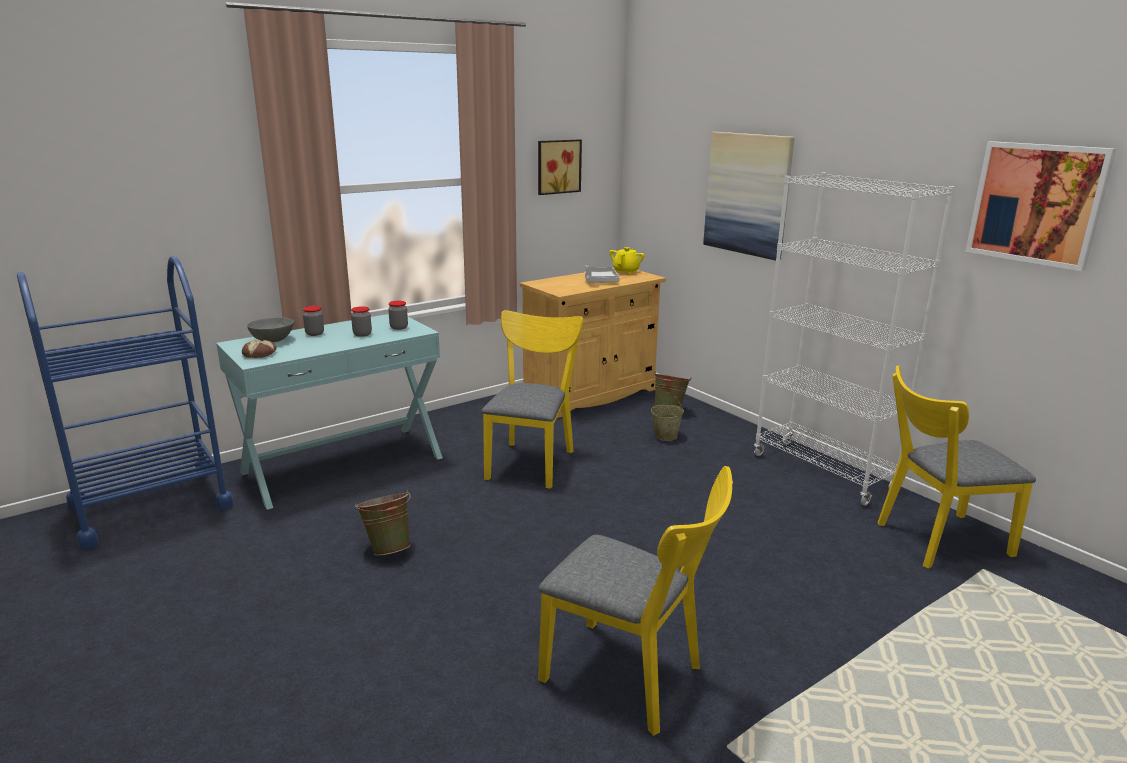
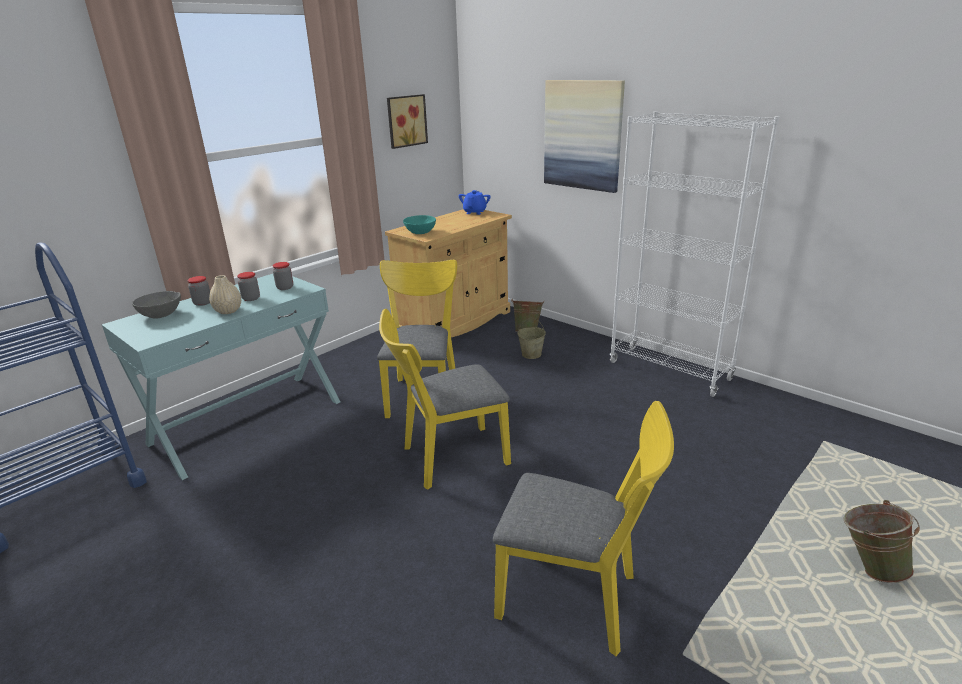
camera: 10 degrees left, 5 degrees up
bread [242,339,276,358] -> none
green bucket [354,490,411,556] -> green bucket moved to [843,500,920,583]
grey tray [585,265,620,283] -> none
yellow teapot [609,247,644,274] -> blue teapot [459,190,491,215]
yellow chair [878,366,1036,569] -> yellow chair moved to [379,309,511,490]
picture [965,141,1116,271] -> none
none -> beige vase [209,275,241,314]
none -> turquoise bowl [403,215,436,234]

